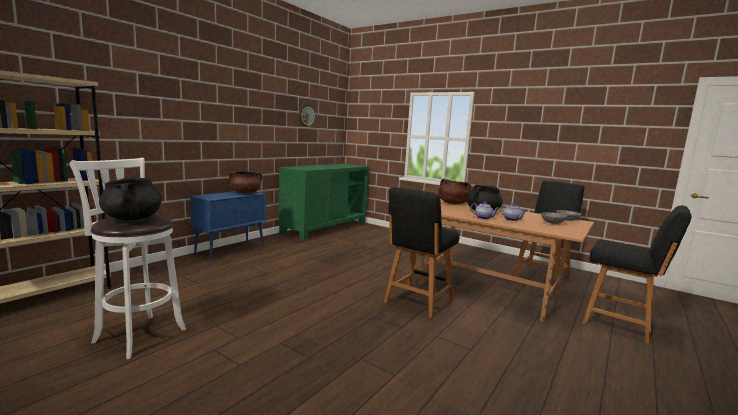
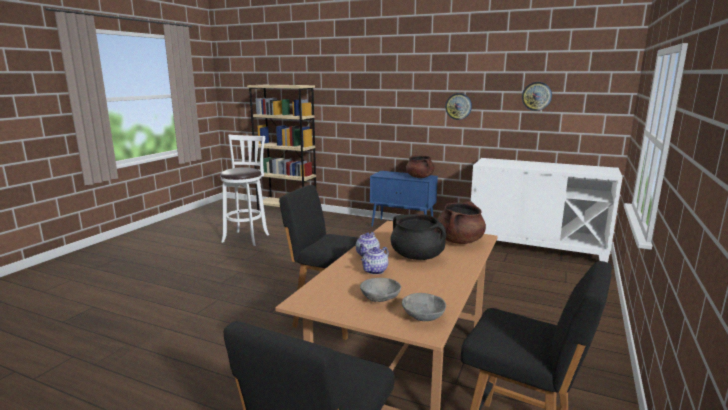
camera: 80 degrees right, 5 degrees up
black cooking pot [99,177,162,221] -> none
green cabinet [279,164,369,240] -> white cabinet [471,158,623,263]
none -> wall clock [445,93,472,120]

